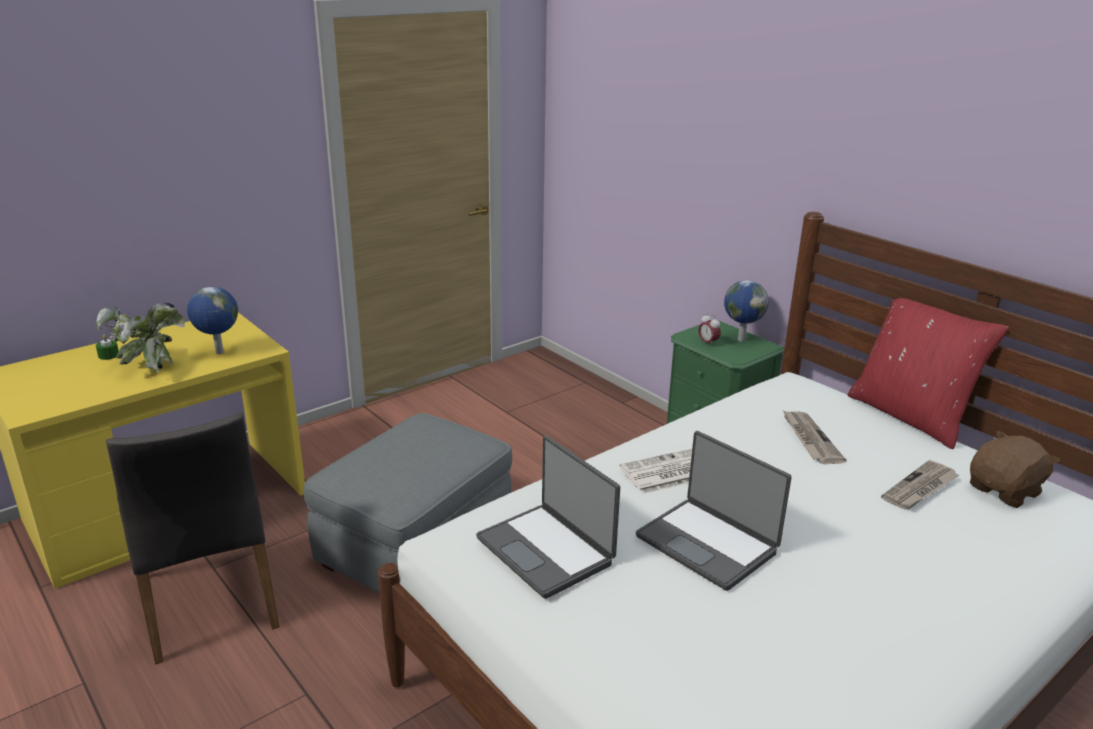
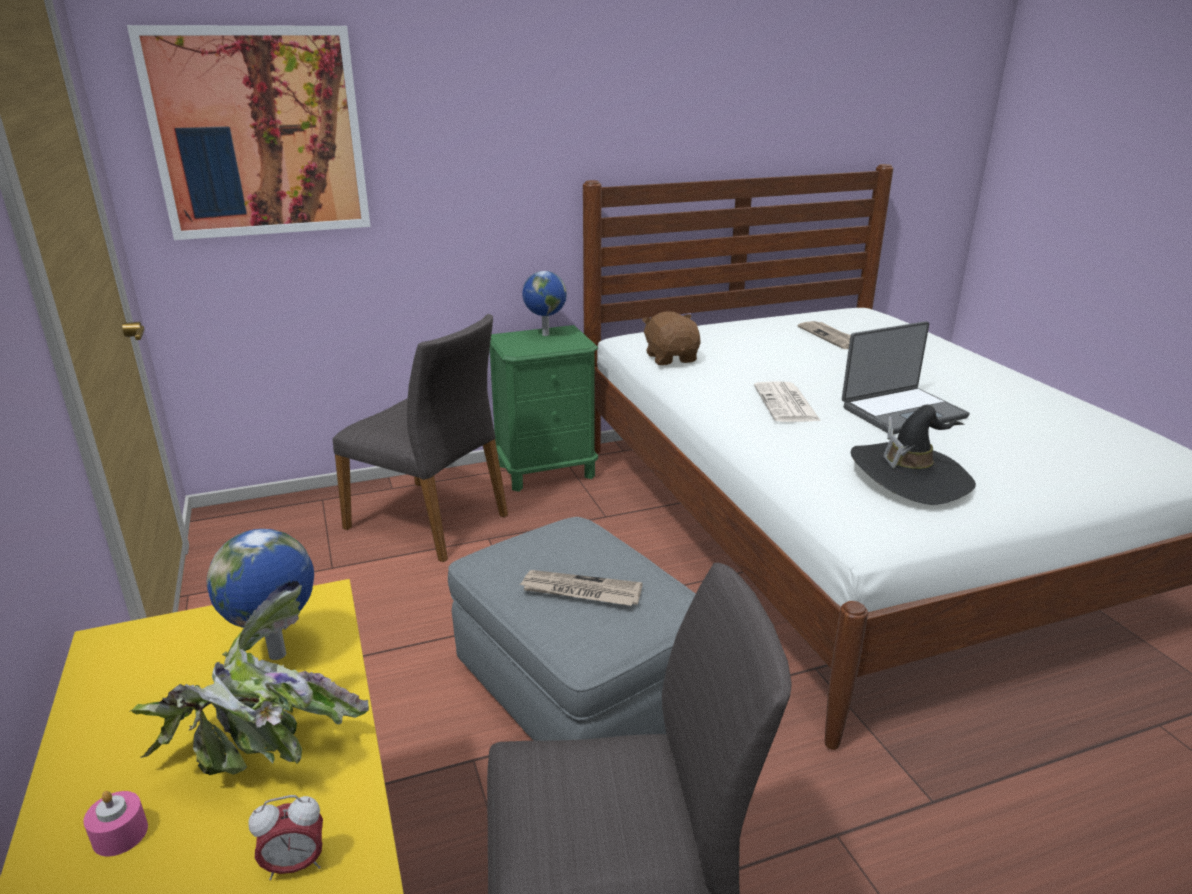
camera: 70 degrees left, 0 degrees up
green candle [96,334,119,360] -> pink candle [83,791,148,856]
laptop [476,436,620,599] -> black hat [851,405,976,505]
alarm clock [698,313,721,347] -> alarm clock moved to [248,795,323,880]
newspaper [783,411,847,464] -> newspaper moved to [519,570,642,606]
red pillow [848,298,1009,449] -> none
brown plush toy [970,430,1060,508] -> brown plush toy moved to [642,311,700,365]
none -> picture [127,25,371,240]
none -> grey chair [333,314,508,563]

